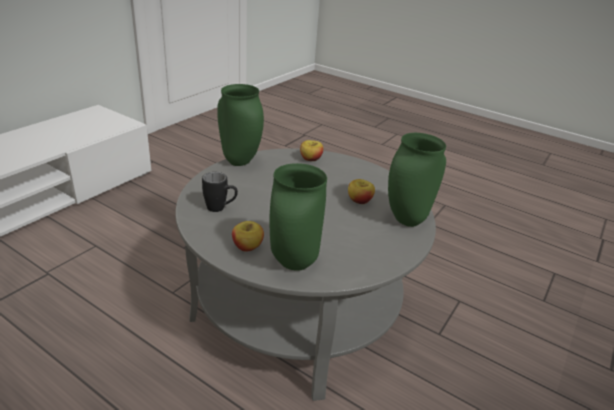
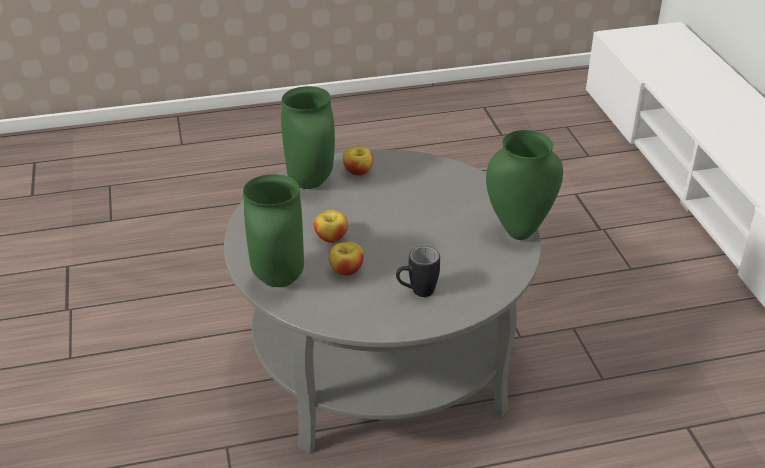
camera: 135 degrees right, 5 degrees up
black mug [202,172,238,212] -> black mug moved to [396,246,440,297]
apple [300,140,323,161] -> apple moved to [314,210,348,243]

